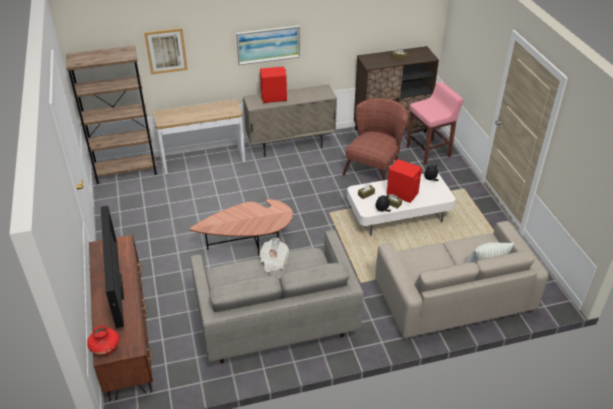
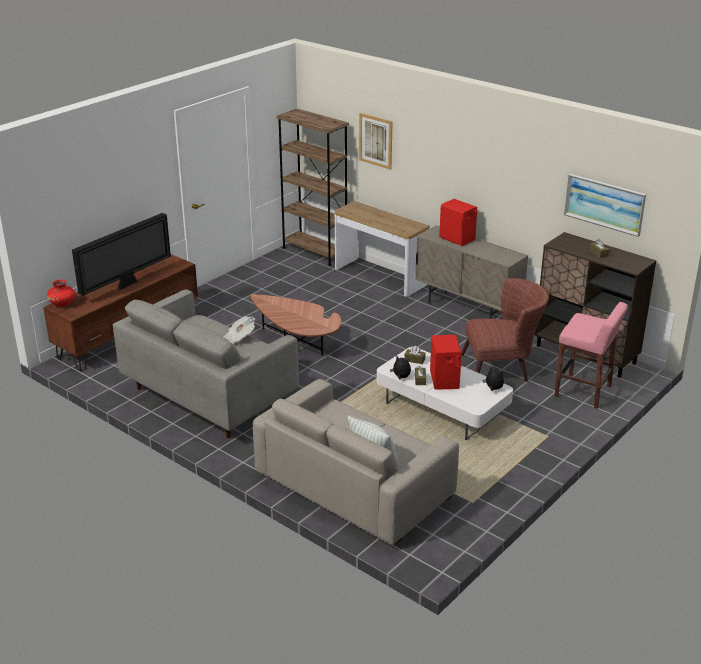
camera: 55 degrees right, 10 degrees down
picture [236,25,300,65] -> picture moved to [564,174,646,237]

